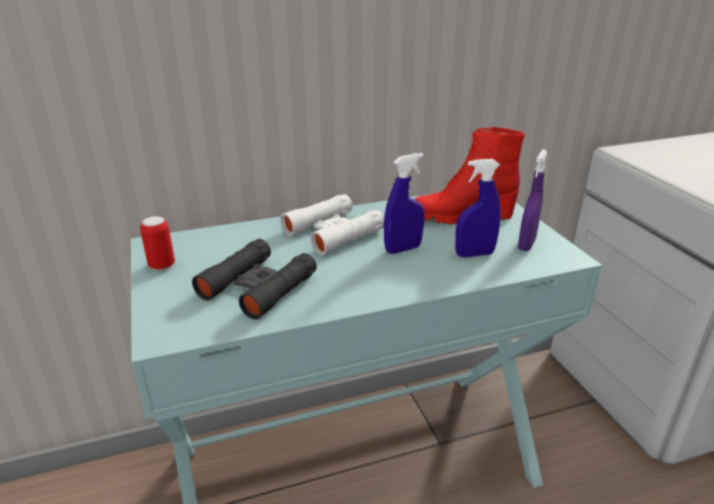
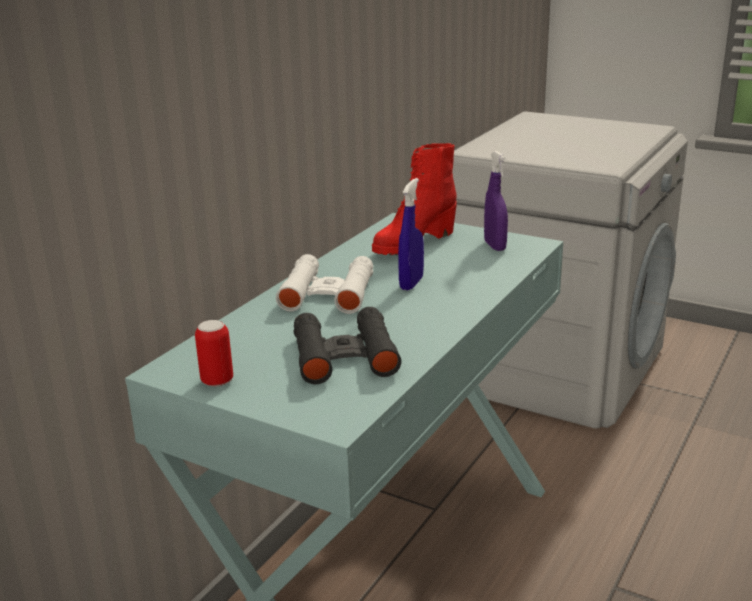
camera: 40 degrees left, 5 degrees down
blue spray bottle [455,159,501,257] -> none

